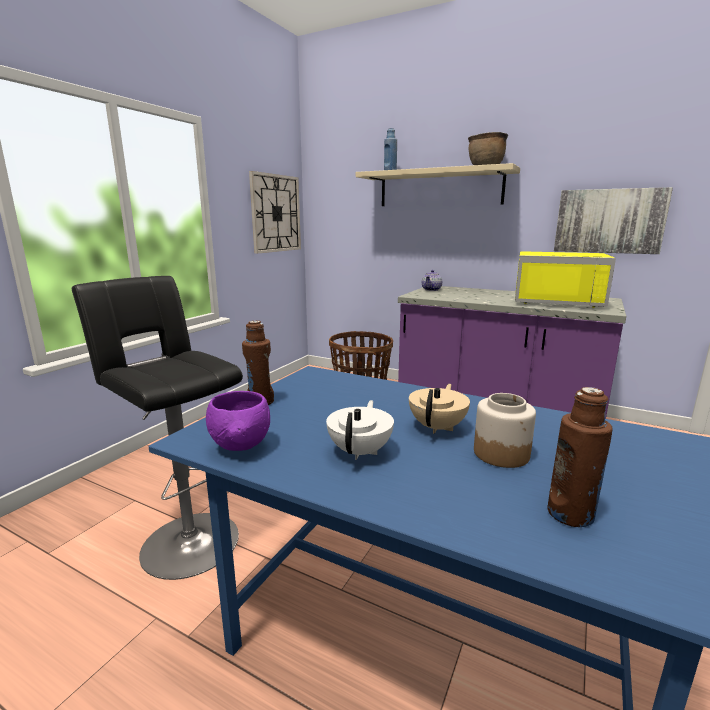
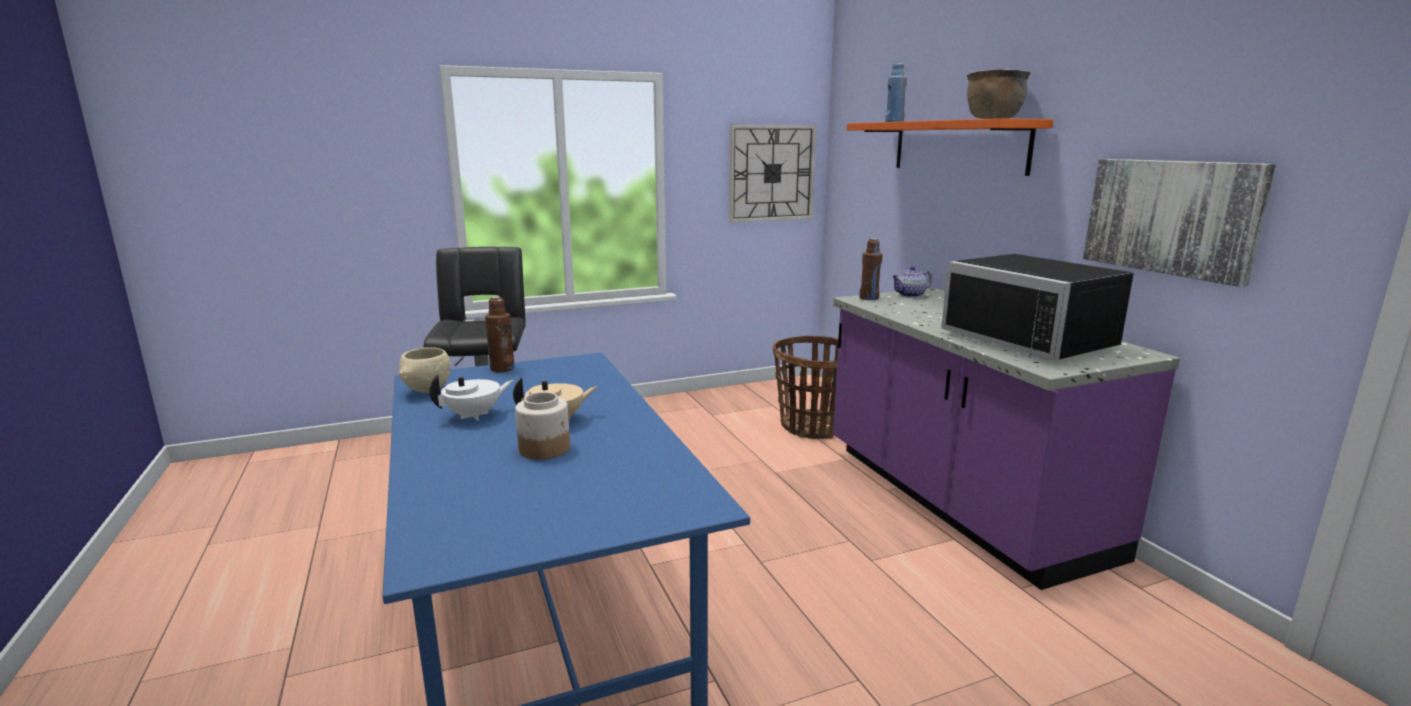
camera: 40 degrees right, 0 degrees up
purple bowl [206,391,270,451] -> beige bowl [399,348,451,393]
beige shelf [356,163,520,206] -> orange shelf [847,118,1053,176]
yellow microwave [515,251,616,308] -> black microwave [941,254,1134,361]
brown bottle [547,387,613,527] -> brown bottle moved to [859,238,883,300]

